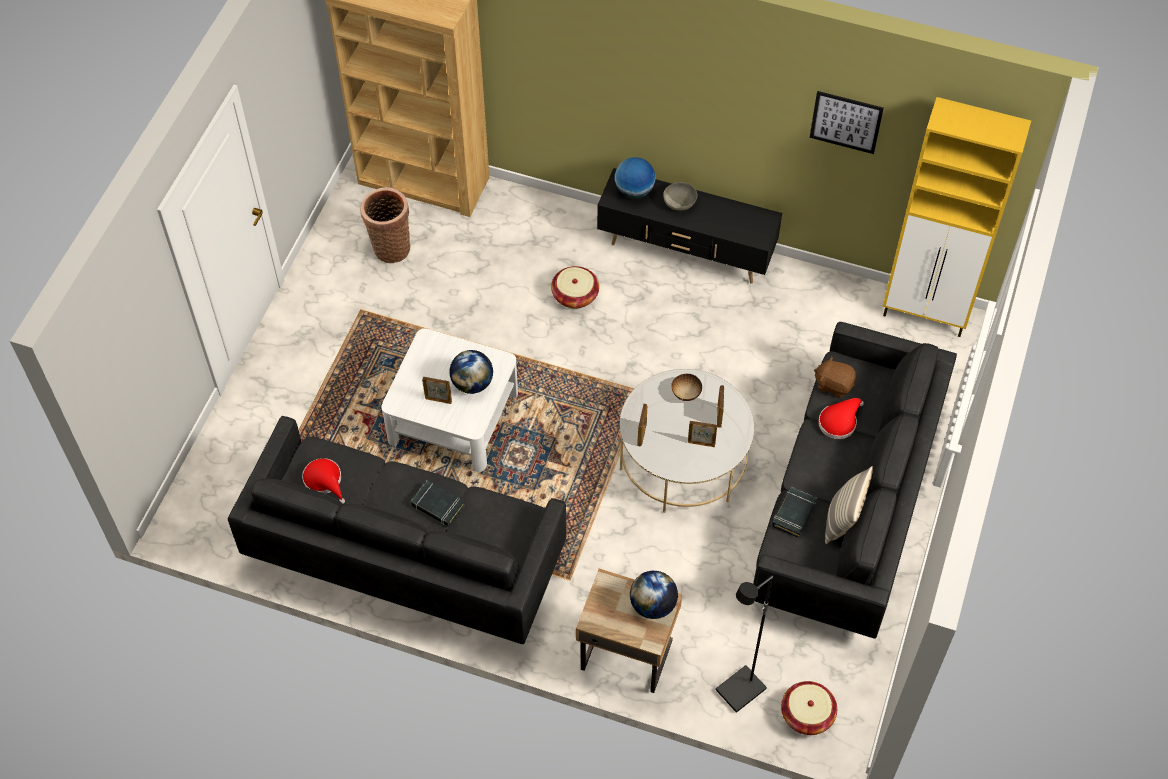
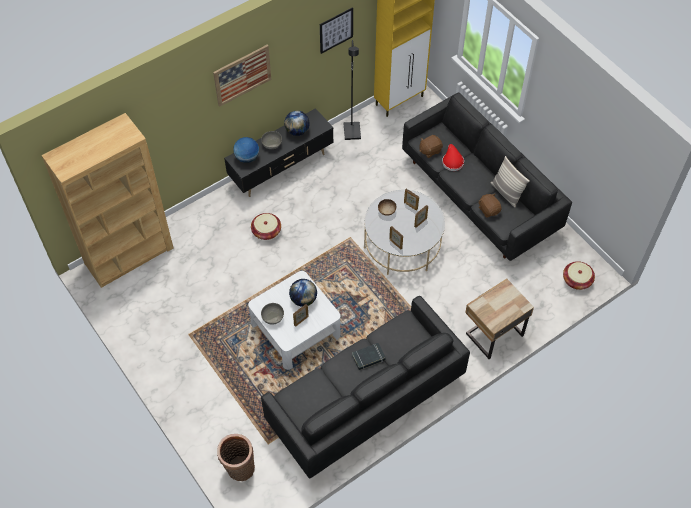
camera: 55 degrees left, 0 degrees up
red hat [302,458,345,504] -> none
basket [360,187,410,263] -> basket moved to [217,434,255,481]
globe [630,571,678,619] -> globe moved to [284,110,310,136]
black floor lamp [716,576,773,713] -> black floor lamp moved to [344,40,361,140]
black book [772,487,817,538] -> brown plush toy [479,193,502,217]
none -> picture [213,45,271,107]
none -> grey bowl [261,303,284,325]

